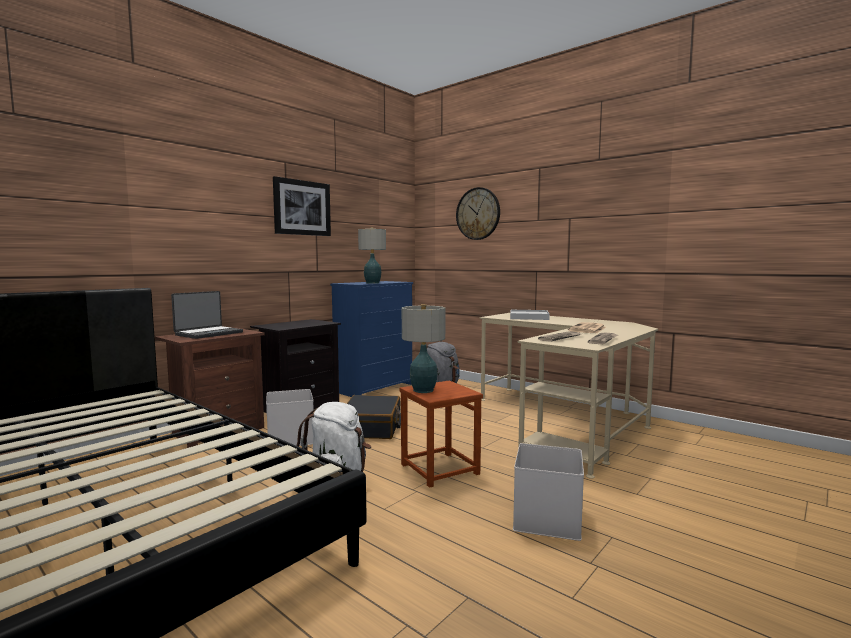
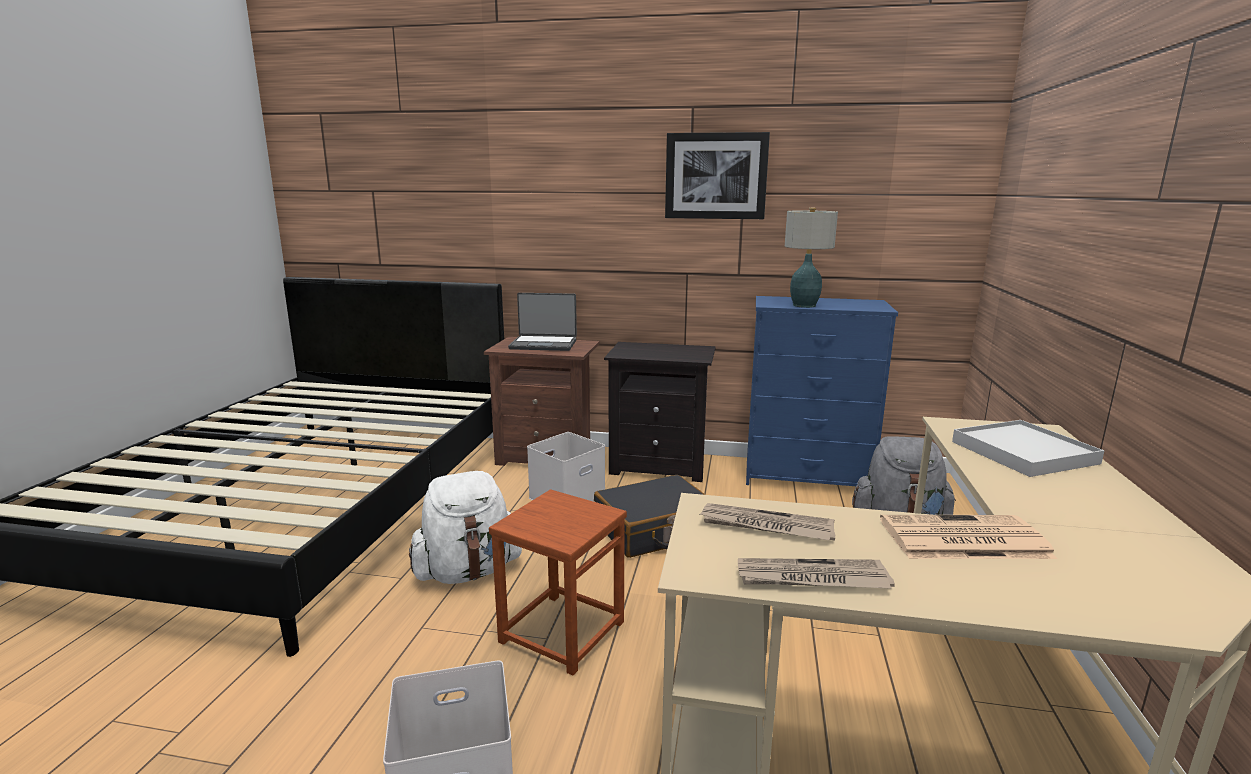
camera: 60 degrees right, 10 degrees up
table lamp [402,304,445,393] -> none
wall clock [456,187,500,240] -> none

